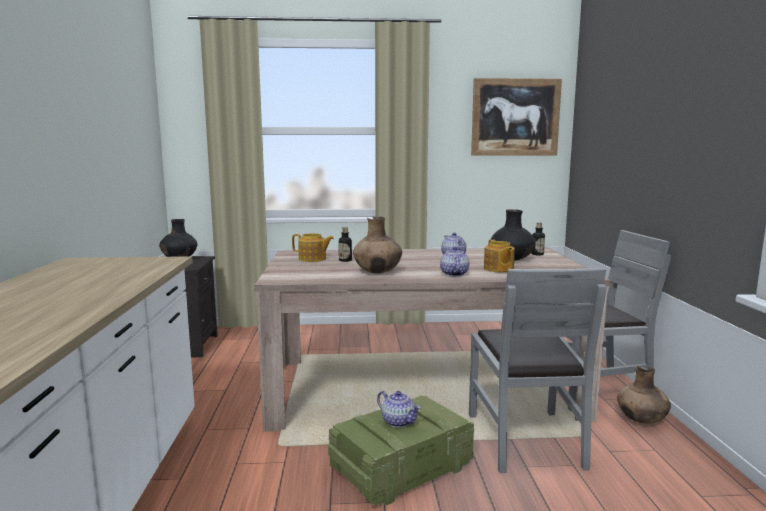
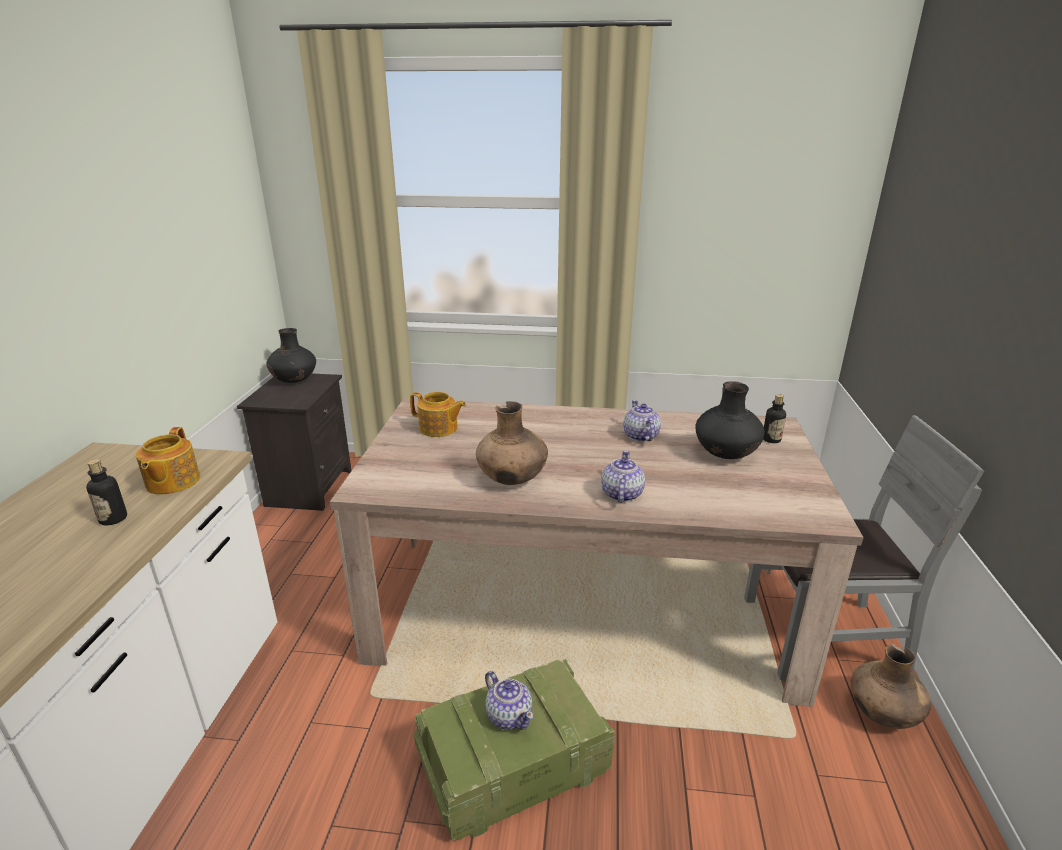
camera: 10 degrees right, 15 degrees up
bottle [339,227,352,262] -> bottle moved to [86,459,127,525]
grey chair [469,268,606,473] -> none
picture [471,78,562,156] -> none
teapot [484,239,515,272] -> teapot moved to [136,427,200,494]

